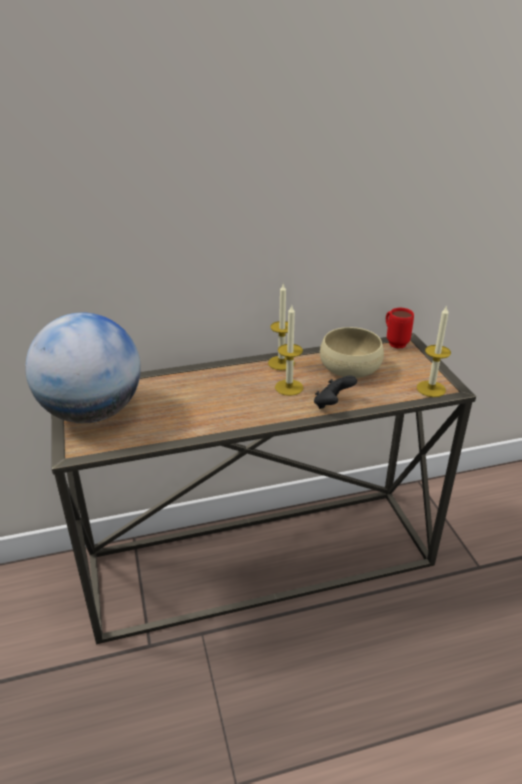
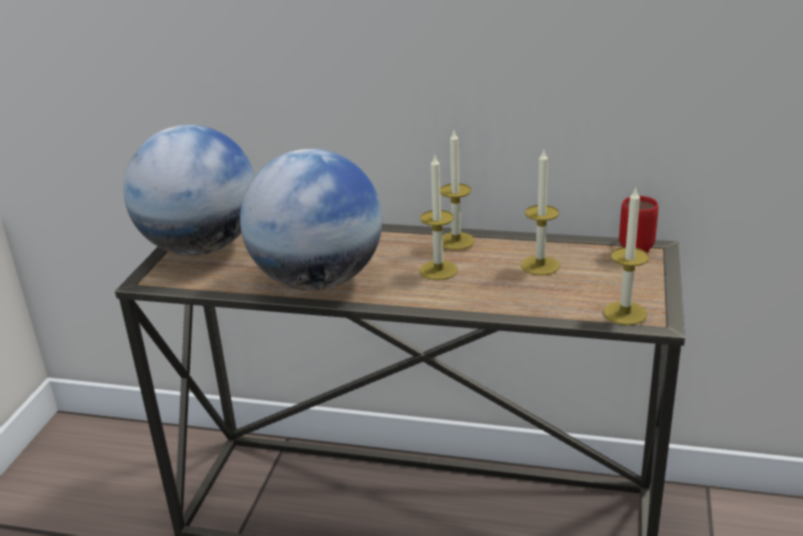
camera: 30 degrees right, 5 degrees down
black game controller [314,376,357,409] -> none
beige bowl [320,327,384,378] -> candle [521,150,560,275]
none -> globe [240,149,382,290]

